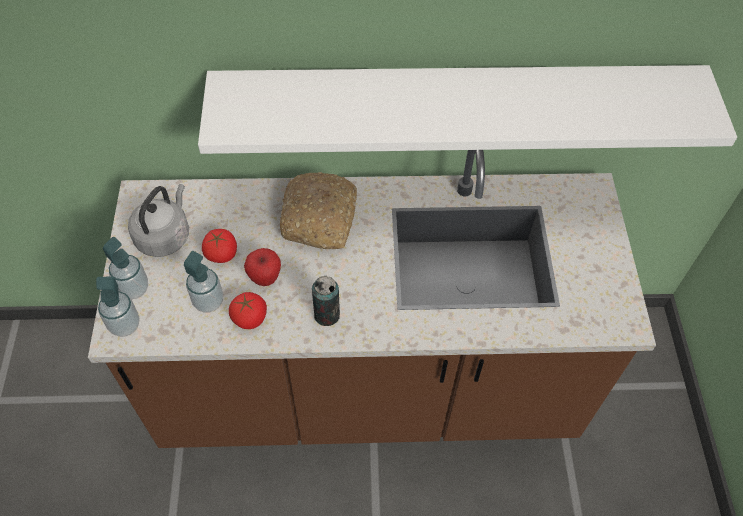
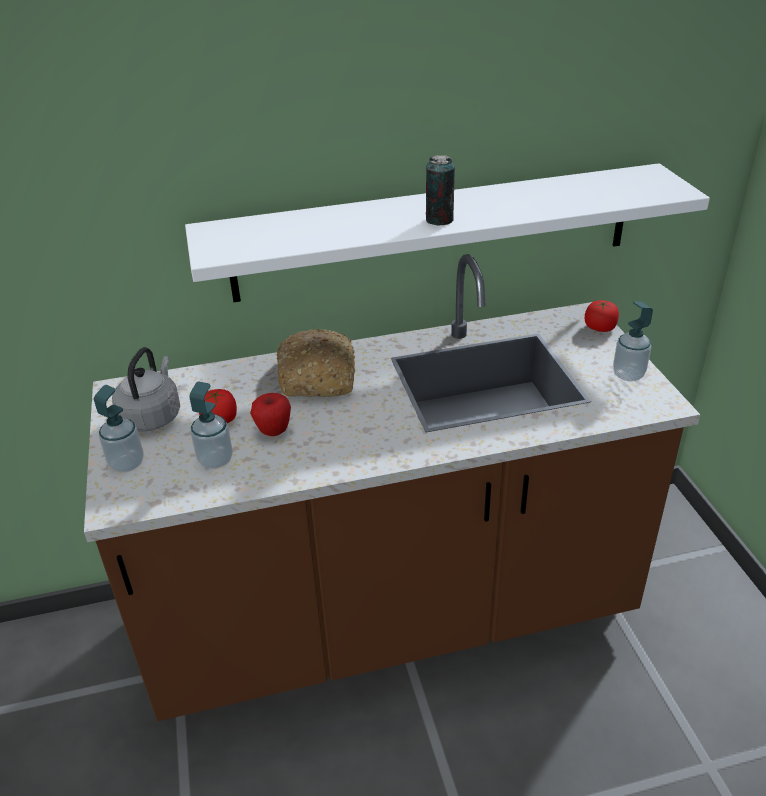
camera: 10 degrees left, 20 degrees down
soap dispenser [96,277,140,337] -> soap dispenser moved to [613,301,653,381]
tomato [229,292,267,329] -> tomato moved to [585,300,619,332]
can [312,276,340,326] -> can moved to [426,155,455,226]

